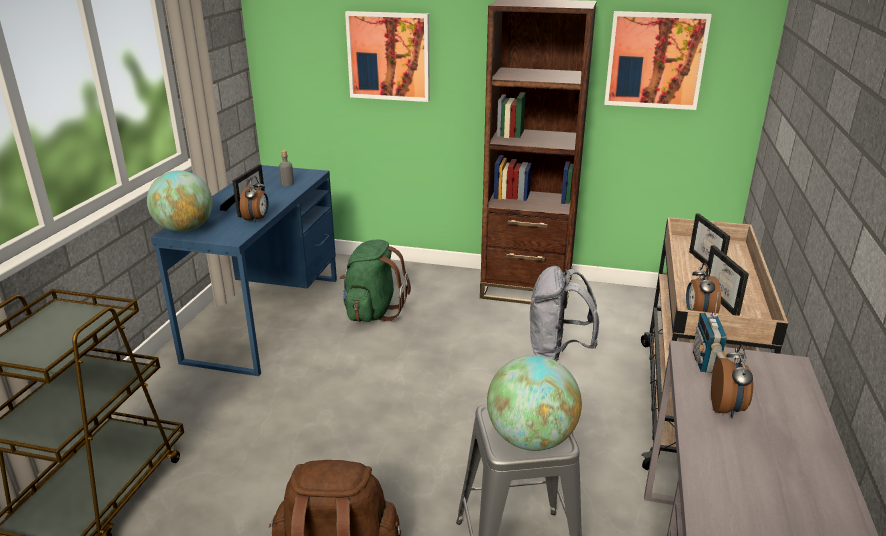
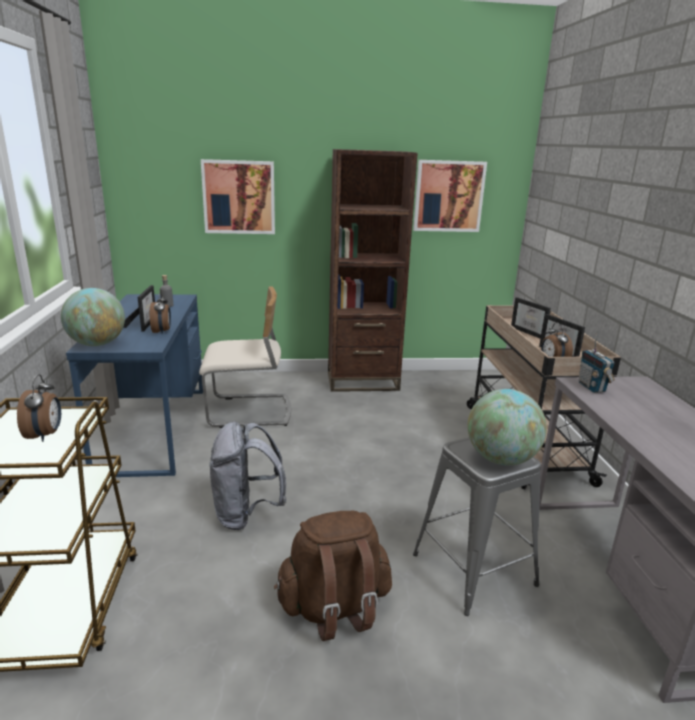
camera: 20 degrees left, 5 degrees down
green backpack [340,240,411,322] -> beige chair [199,286,291,428]
grey backpack [530,266,599,361] -> grey backpack moved to [209,422,286,530]
alarm clock [711,344,753,418] -> alarm clock moved to [17,374,61,442]

